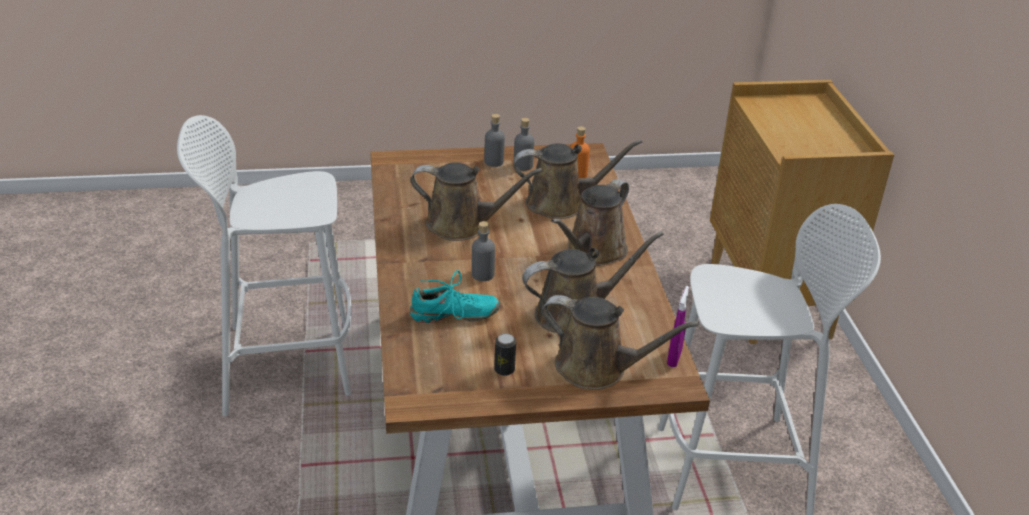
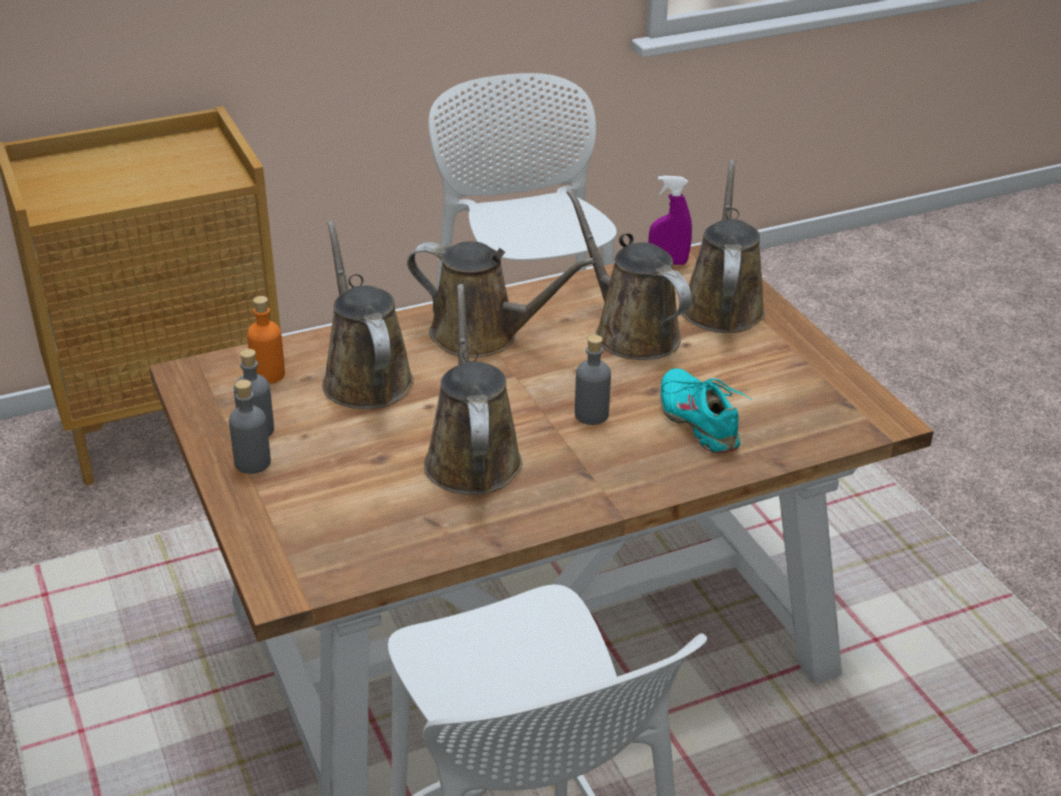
camera: 105 degrees left, 0 degrees up
can [494,333,516,376] -> none

